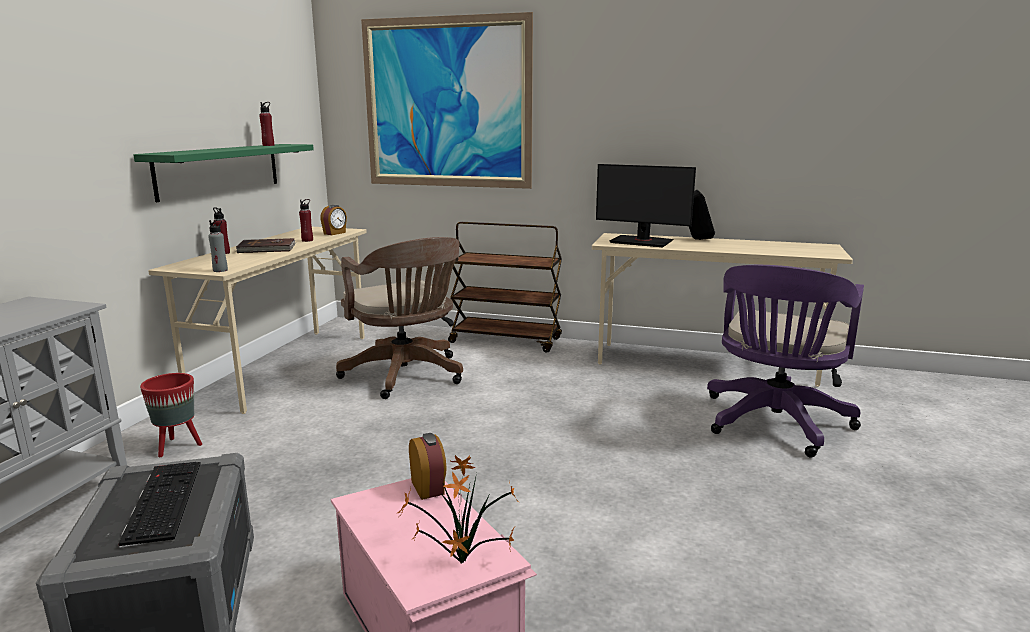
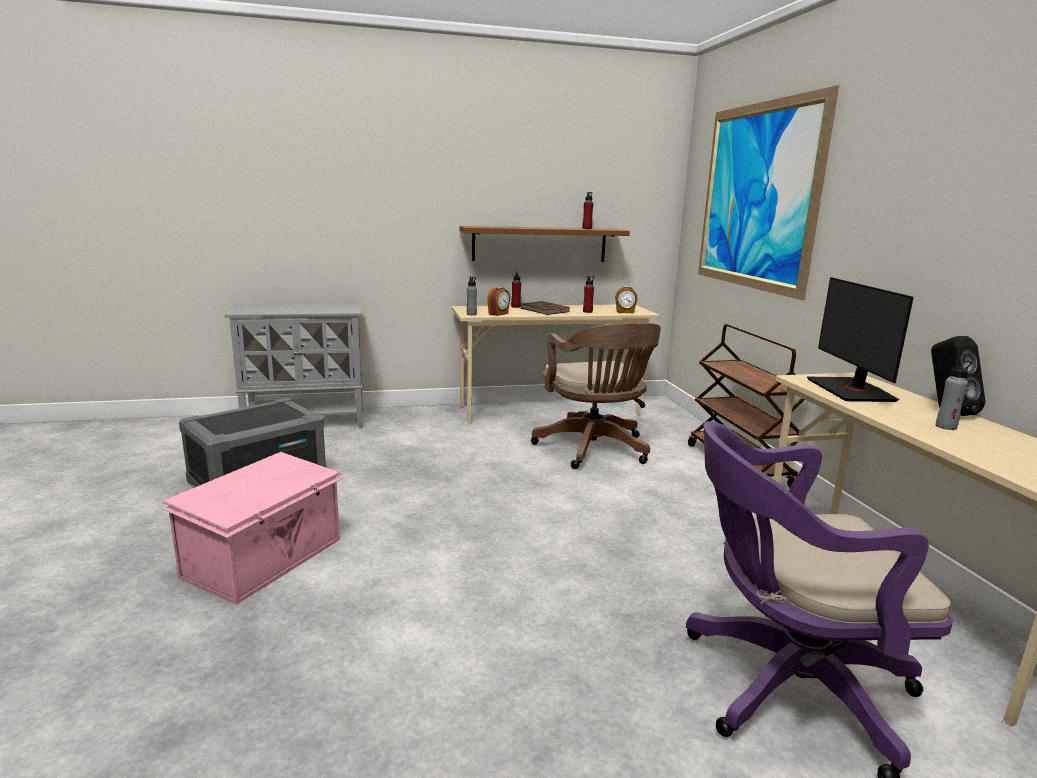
camera: 60 degrees right, 0 degrees up
keyboard [118,462,201,548] -> none
green shelf [133,144,314,202] -> brown shelf [459,226,630,262]
red planter [140,373,202,457] -> none
brown office chair [336,237,463,399] -> brown office chair turned 45 degrees counterclockwise [531,322,661,469]
potted plant [398,455,519,564] -> none
alarm clock [409,433,446,500] -> alarm clock moved to [487,287,510,316]
none -> grey bottle [936,361,972,430]

